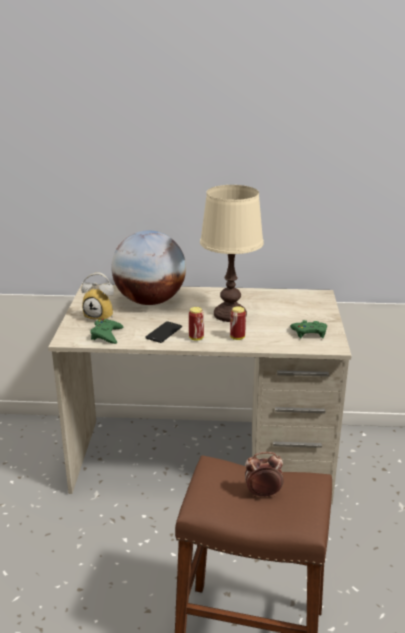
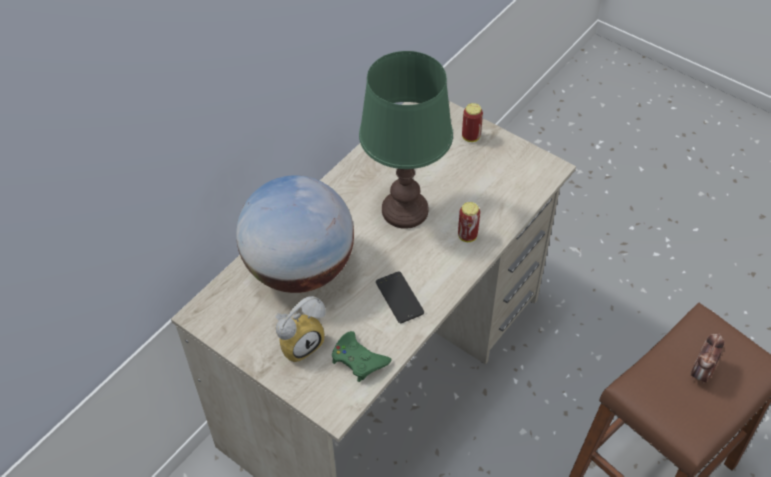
camera: 55 degrees left, 25 degrees up
can [189,307,204,341] -> can moved to [462,103,483,142]
beige table lamp [200,185,264,322] -> green table lamp [359,51,453,229]
green game controller [290,320,327,338] -> none

